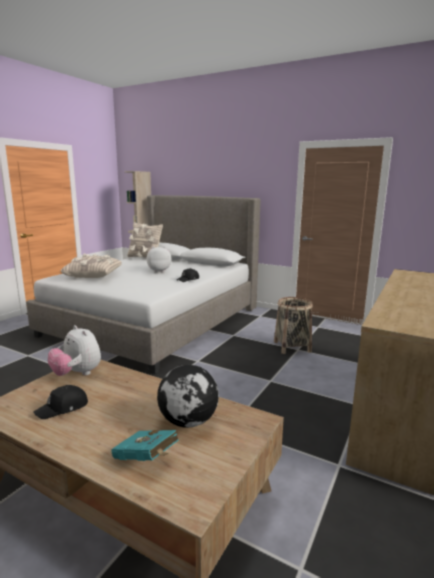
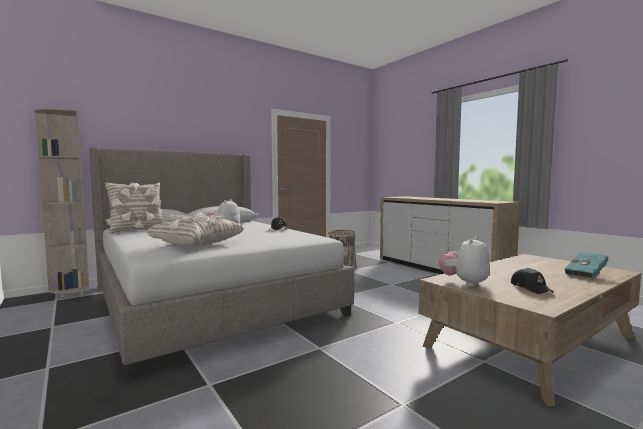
camera: 65 degrees left, 10 degrees down
plush toy [48,325,101,376] -> plush toy turned 150 degrees clockwise [439,237,490,287]
globe [157,365,219,428] -> none

